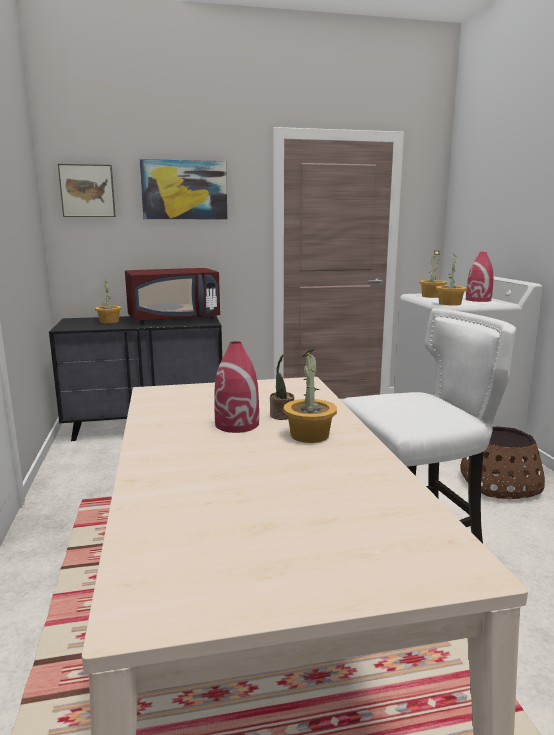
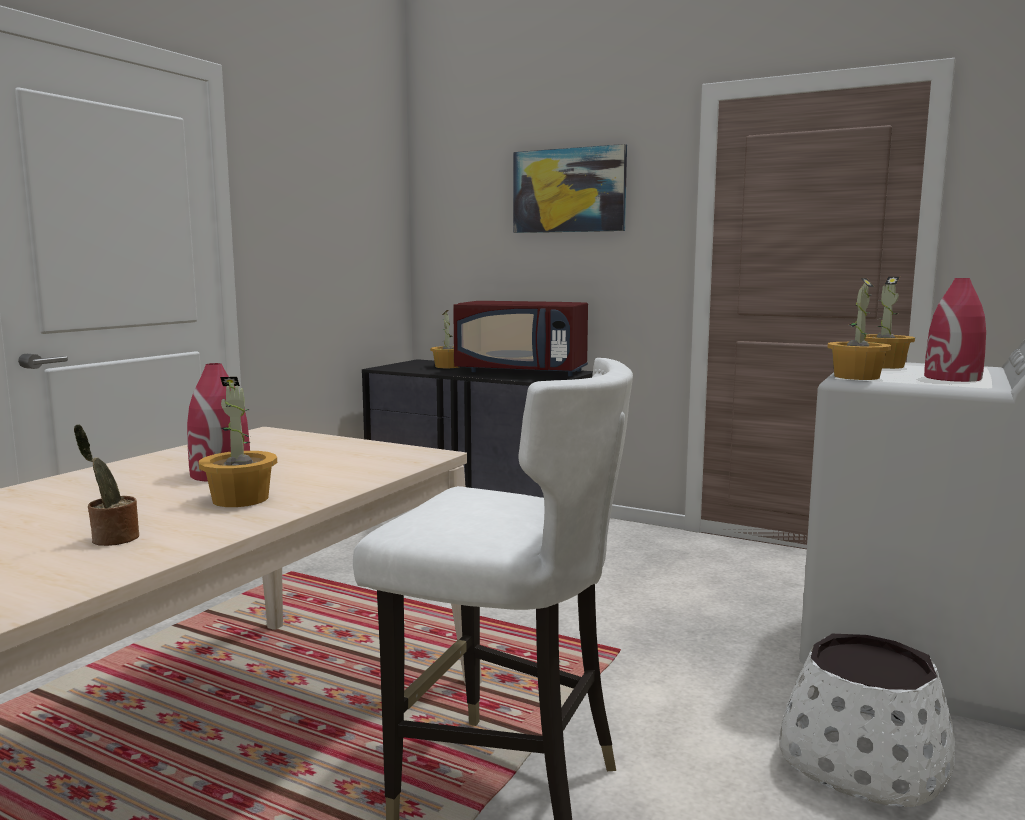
camera: 40 degrees right, 5 degrees down
picture [58,164,116,217] -> none
potted plant [270,354,294,420] -> potted plant moved to [74,424,139,546]
brown planter [460,426,545,499] -> white planter [779,634,955,807]

